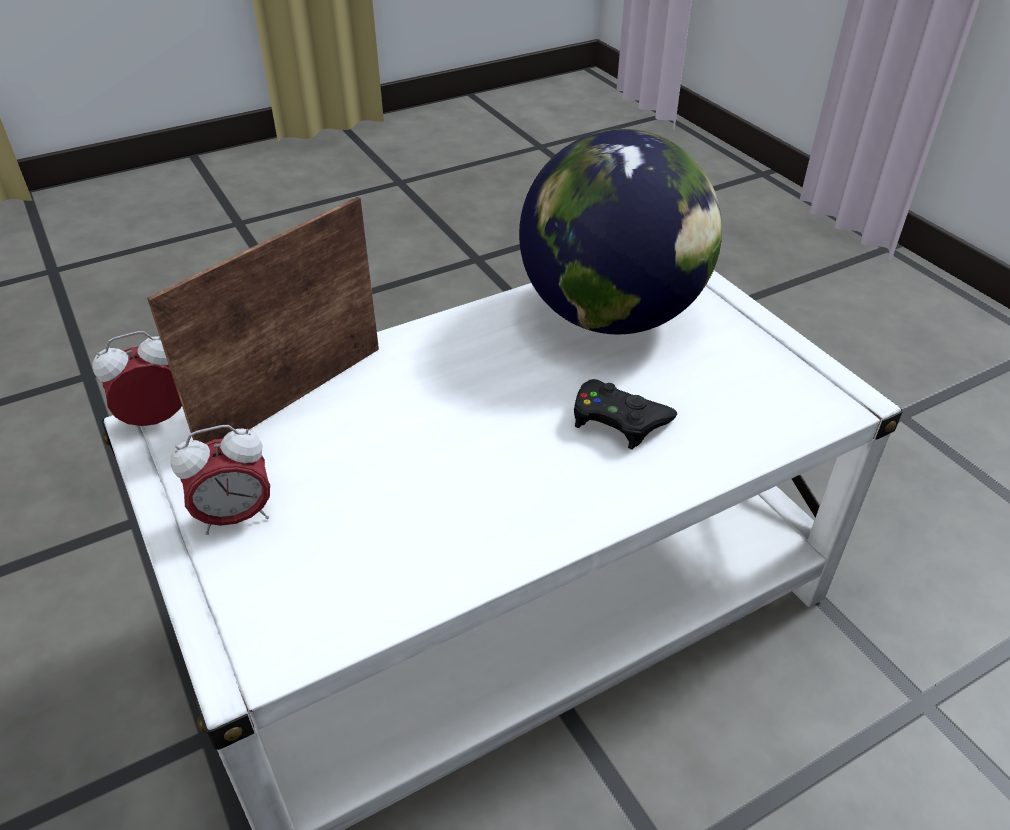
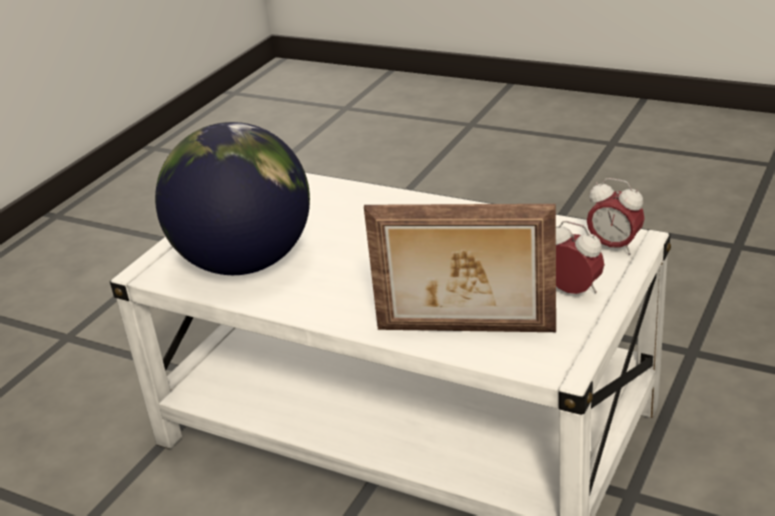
camera: 120 degrees left, 10 degrees down
alarm clock [92,331,182,426] -> alarm clock moved to [587,178,645,255]
black game controller [574,379,678,450] -> none

